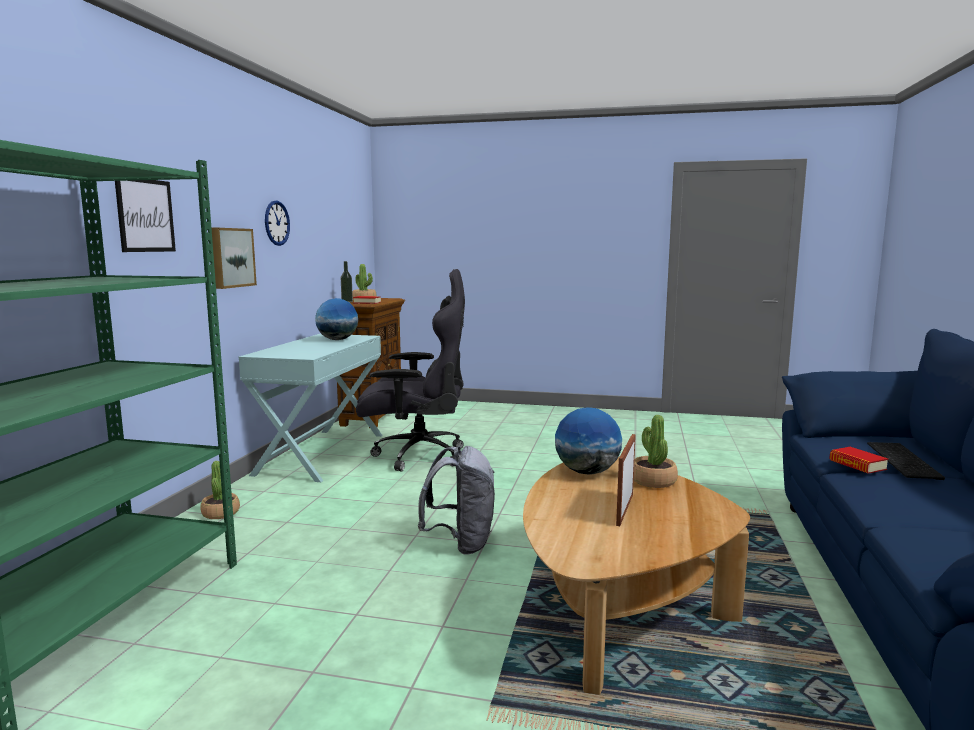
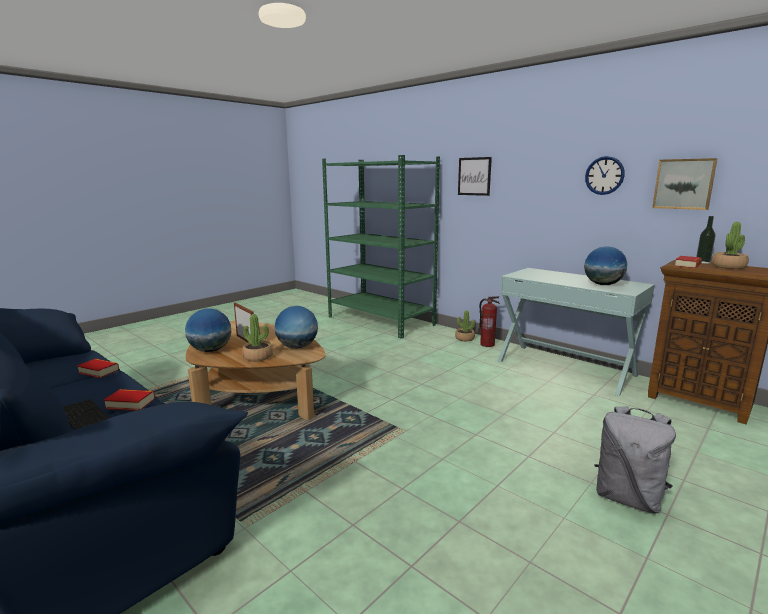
camera: 120 degrees right, 5 degrees up
picture [211,228,257,289] -> picture moved to [652,158,718,210]
black office chair [356,269,465,471] -> none
grey backpack [418,446,495,554] -> grey backpack moved to [595,406,676,514]
none -> book [77,359,119,378]
none -> globe [185,309,231,352]
none -> fire extinguisher [479,296,500,347]

